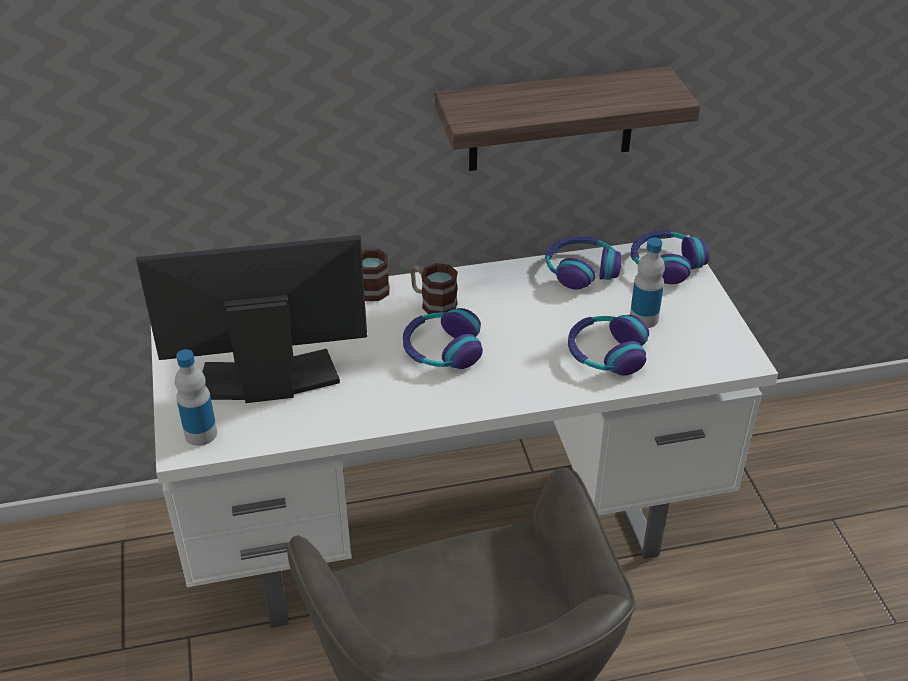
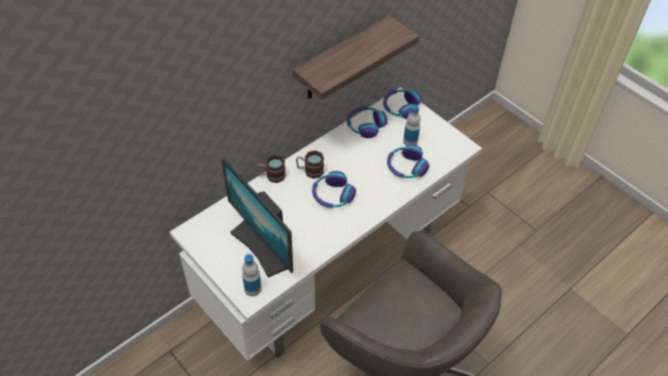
camera: 30 degrees left, 10 degrees up
monitor [136,235,367,403] -> monitor turned 90 degrees counterclockwise [222,158,293,277]

